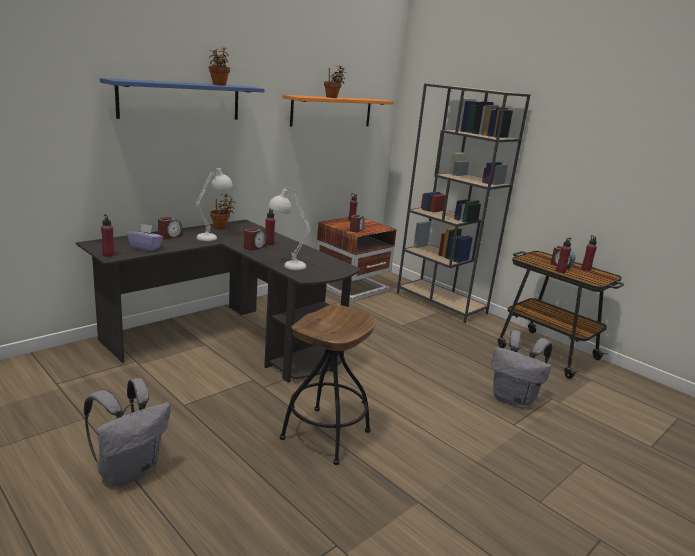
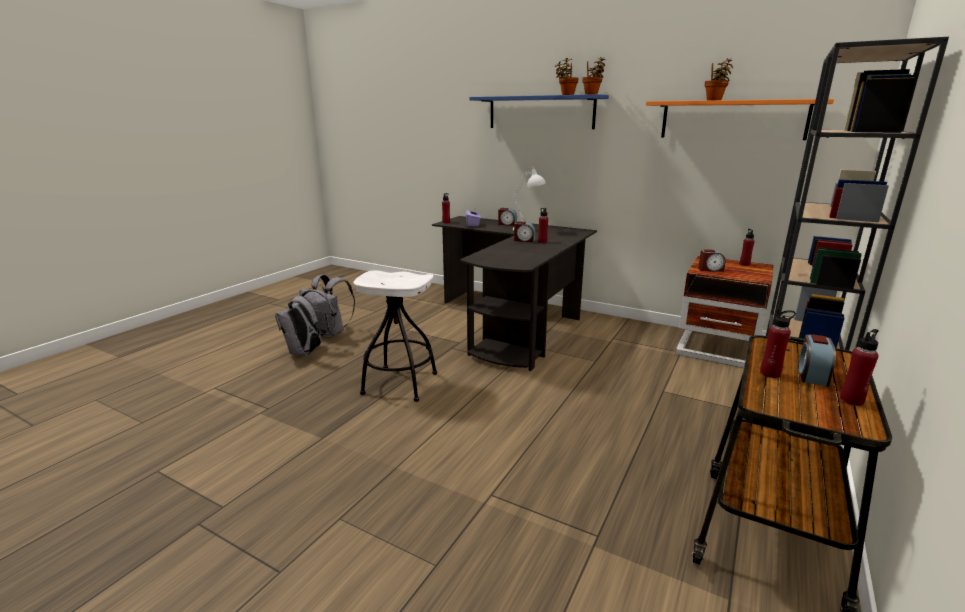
camera: 75 degrees right, 0 degrees up
potted plant [210,194,236,229] -> potted plant moved to [582,57,606,95]
white table lamp [268,187,311,270] -> none
brown stool [280,305,377,465] -> white stool [353,270,437,402]
grey backpack [491,331,552,408] -> grey backpack moved to [275,289,336,356]

